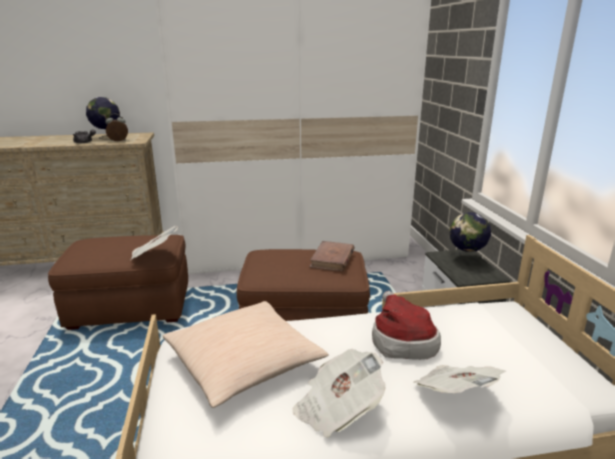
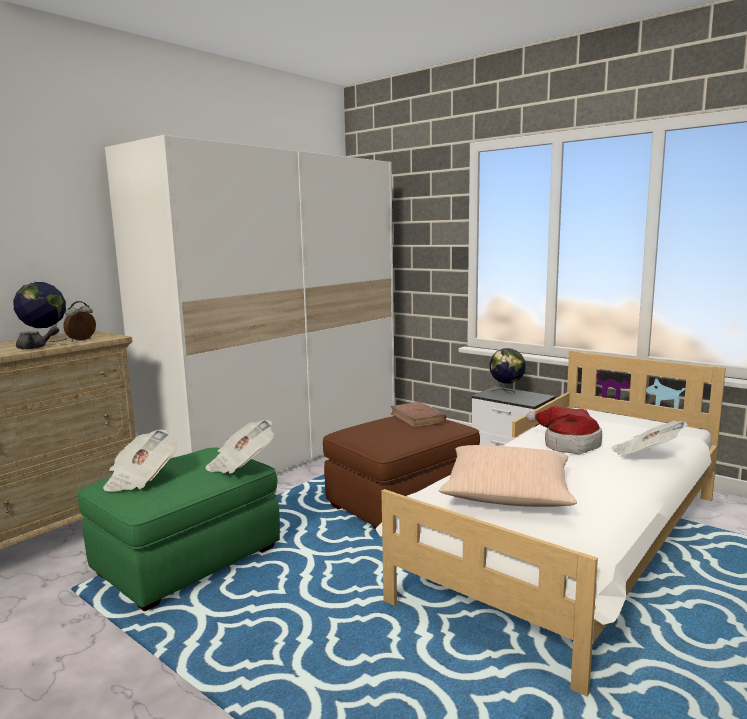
camera: 40 degrees left, 10 degrees down
brown ottoman [48,235,188,330] -> green ottoman [78,447,280,612]
newspaper [293,349,386,438] -> newspaper moved to [103,430,177,492]

